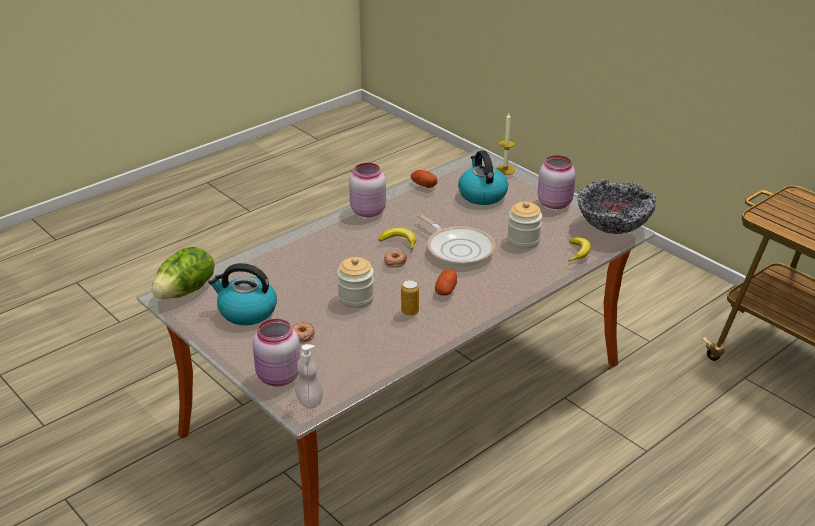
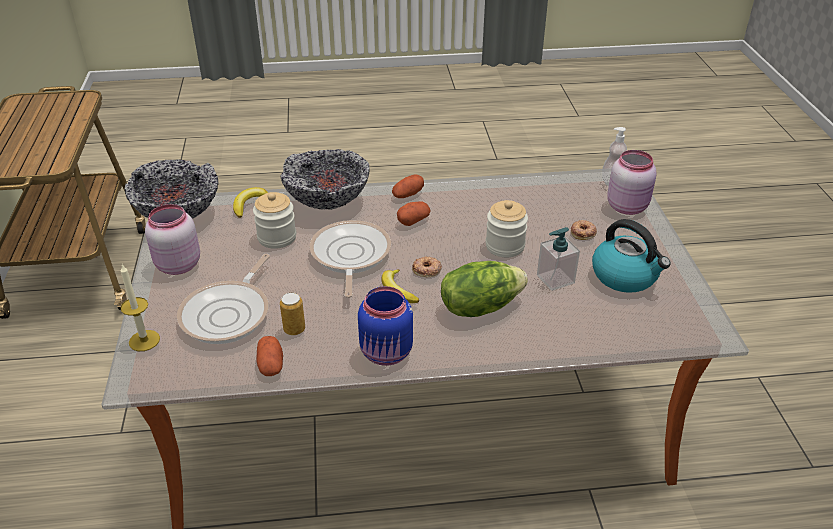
camera: 145 degrees left, 5 degrees up
lettuce [152,247,215,299] -> lettuce moved to [441,261,528,317]
pink jar [349,163,386,217] -> blue jar [358,286,413,366]
can [401,280,419,316] -> can moved to [280,292,305,335]
kettle [458,150,508,205] -> frying pan [177,254,270,344]
none -> bowl [280,149,370,210]
none -> potato [392,174,424,198]
none -> soap dispenser [537,227,580,291]

